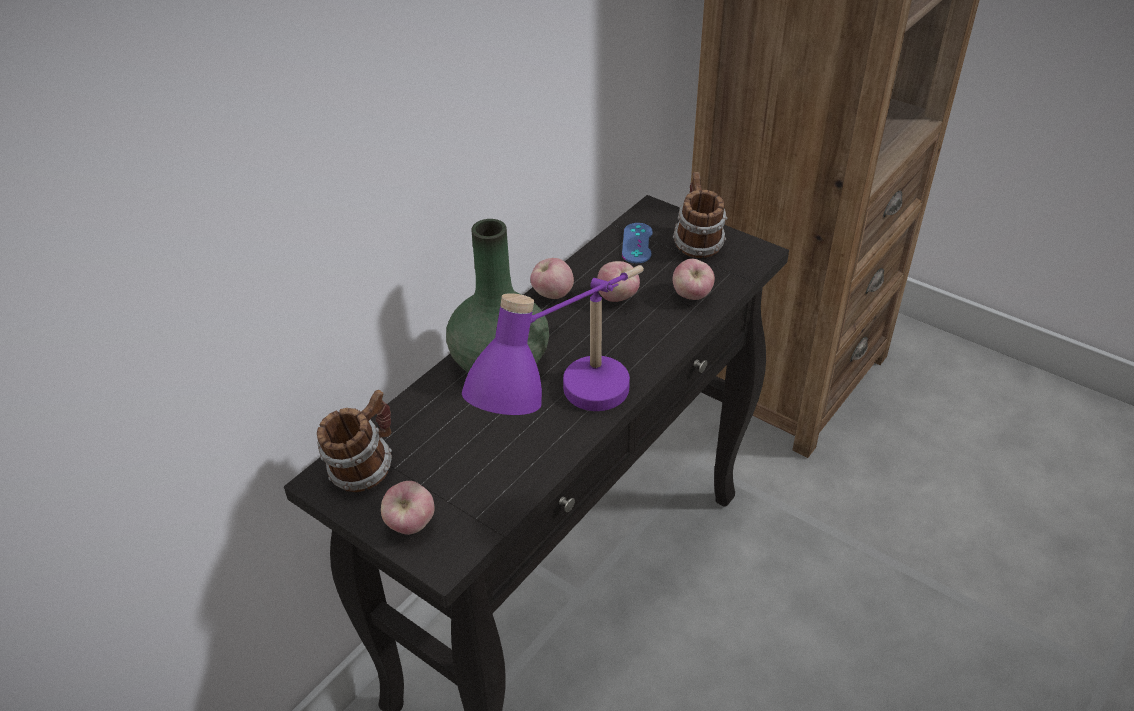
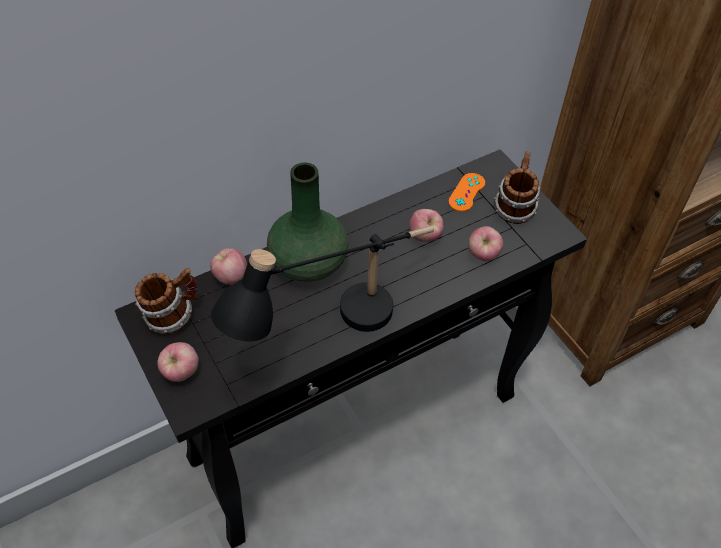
camera: 20 degrees right, 10 degrees up
purple table lamp [462,265,644,415] -> black table lamp [211,226,434,341]
apple [530,258,574,299] -> apple moved to [210,248,247,285]
blue game controller [622,223,653,263] -> orange game controller [448,173,485,212]

